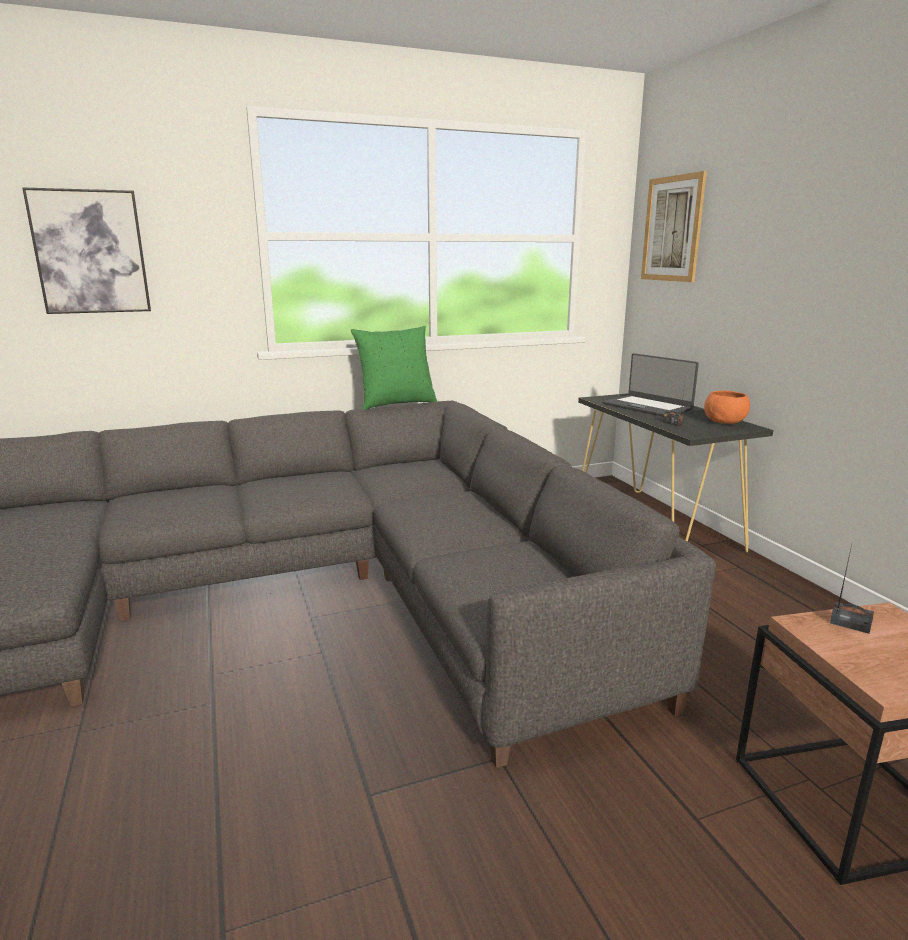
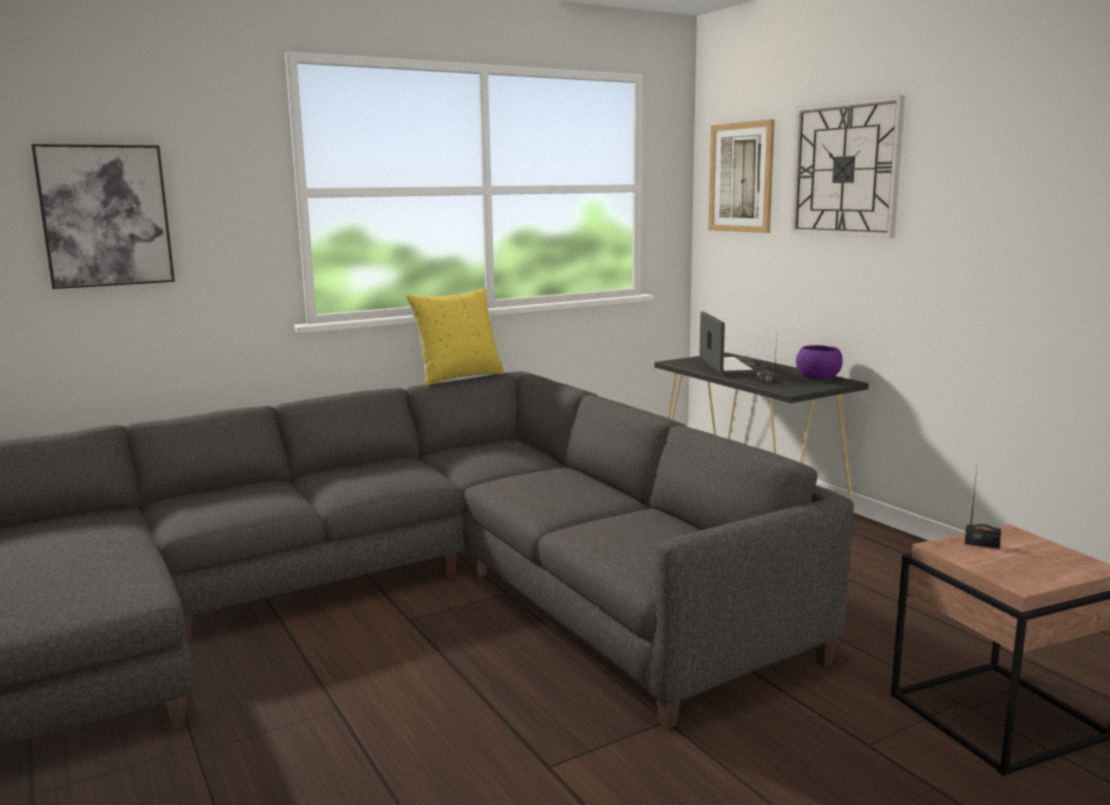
camera: 10 degrees left, 5 degrees down
green pillow [351,326,437,410] -> yellow pillow [406,288,504,386]
laptop [602,353,699,417] -> laptop turned 135 degrees counterclockwise [699,311,771,376]
orange bowl [704,391,750,424] -> purple bowl [796,345,843,379]
none -> wall clock [791,95,905,238]

